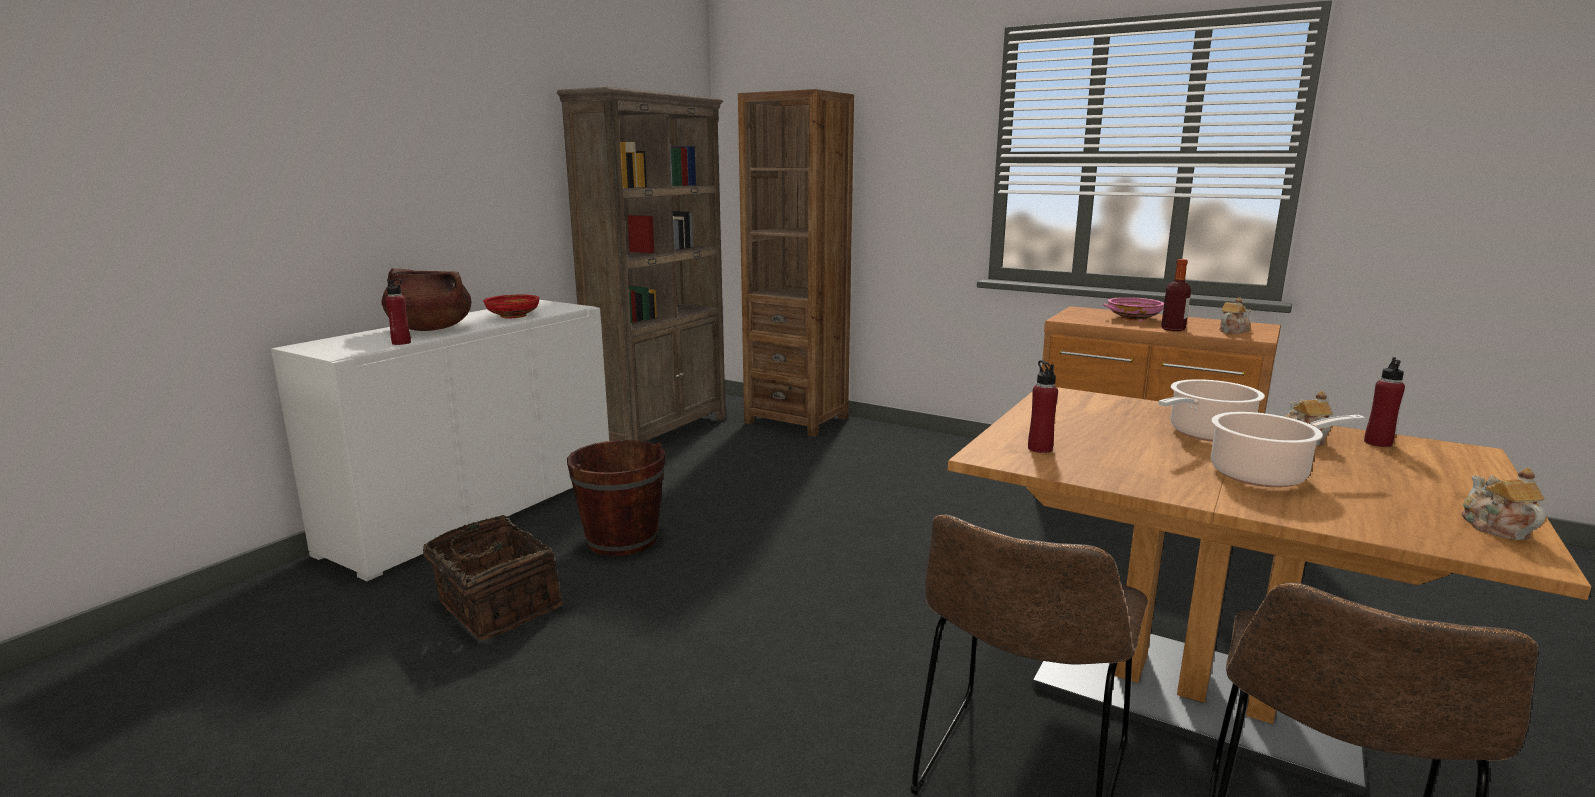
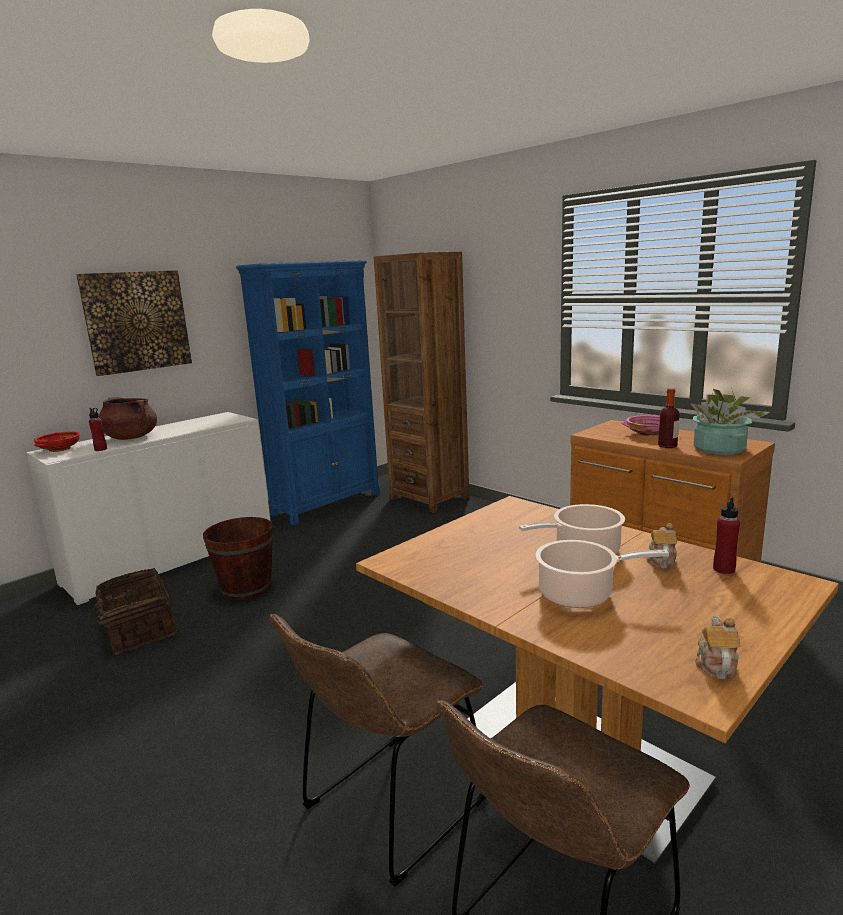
camera: 15 degrees right, 0 degrees up
red bowl [483,295,540,318] -> red bowl moved to [34,431,80,452]
brown bookcase [557,87,726,441] -> blue bookcase [236,260,380,525]
red bottle [1028,360,1058,453] -> none
teapot [1219,297,1251,334] -> potted plant [690,388,770,455]
none -> picture [76,270,192,376]

